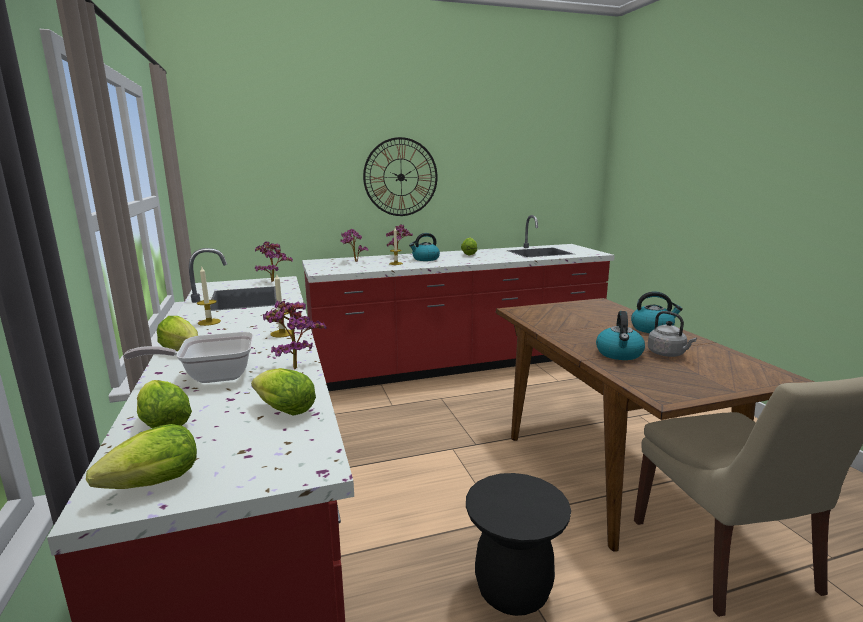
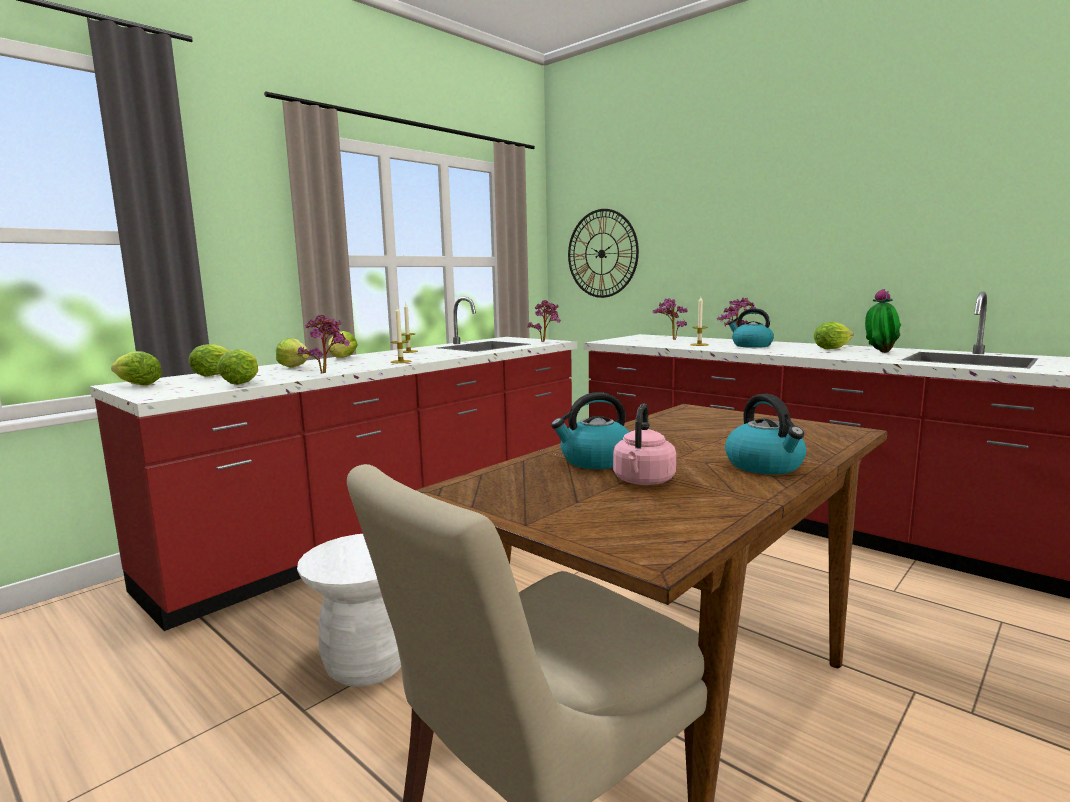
camera: 60 degrees right, 5 degrees down
frying pan [124,332,253,383] -> lettuce [276,338,309,368]
wall clock [363,137,438,216] -> wall clock moved to [568,209,639,298]
black stool [466,473,571,616] -> white stool [297,534,401,687]
grey kettle [648,311,697,357] -> pink kettle [613,403,676,485]
none -> potted plant [865,289,901,353]

